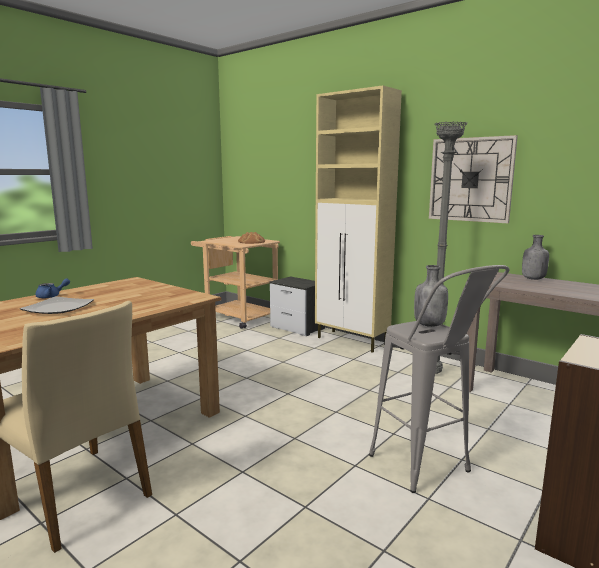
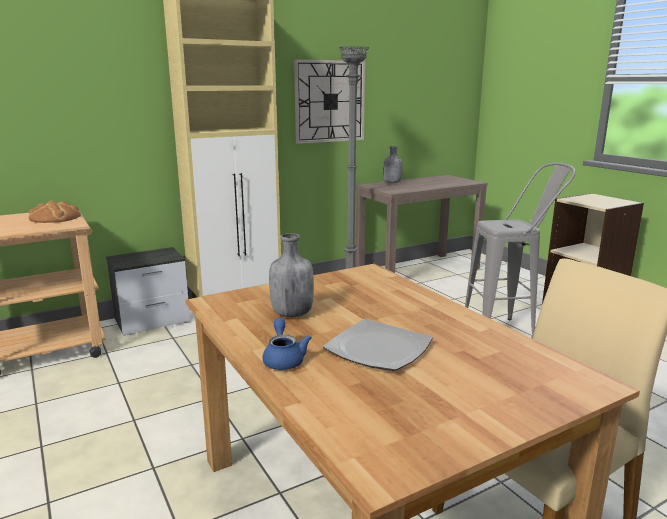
camera: 70 degrees left, 5 degrees up
grey bottle [414,265,448,327] -> grey bottle moved to [269,233,314,317]

